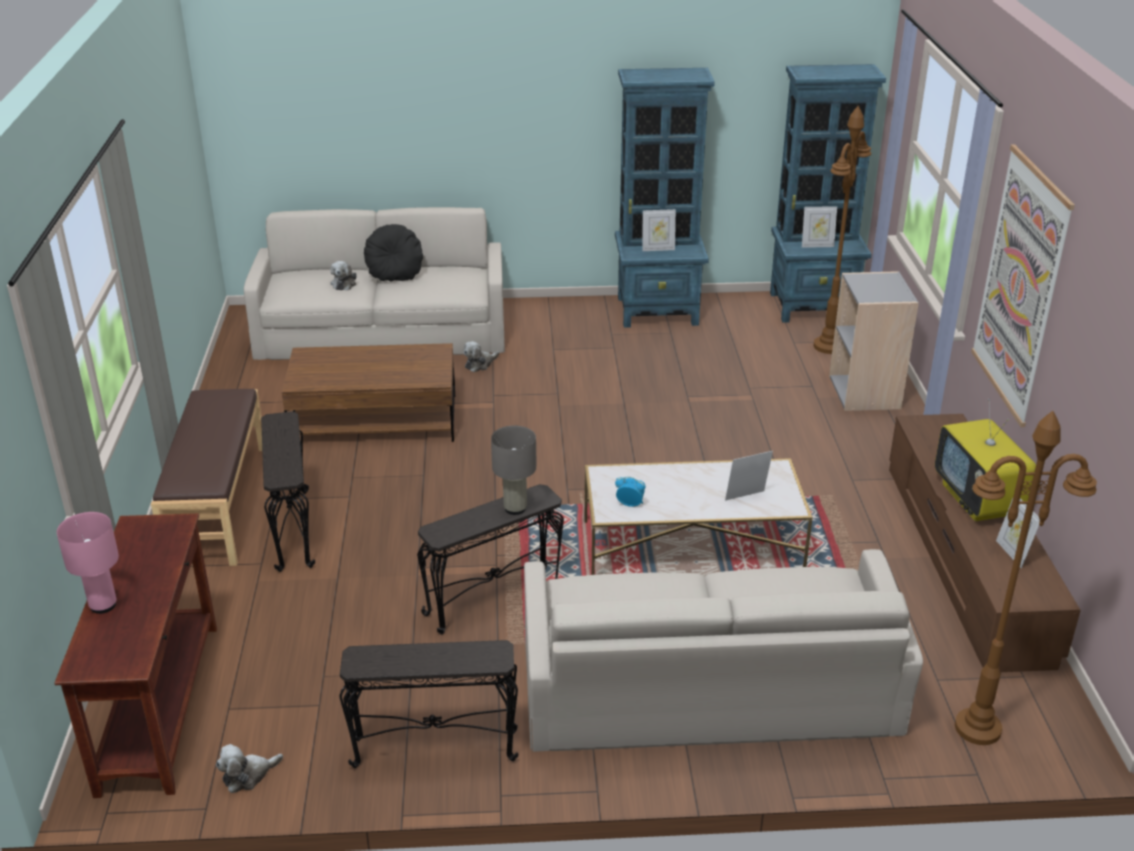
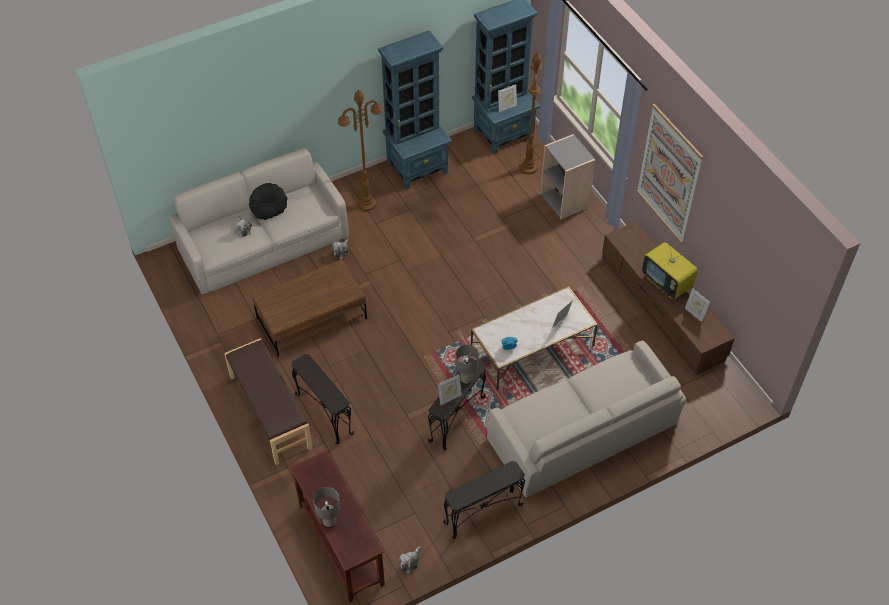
camera: 25 degrees left, 20 degrees up
pink table lamp [57,512,119,614] -> grey table lamp [313,487,340,528]
picture frame [642,209,676,251] -> picture frame moved to [438,374,462,405]
brown floor lamp [955,411,1097,745] -> brown floor lamp moved to [338,89,383,211]

